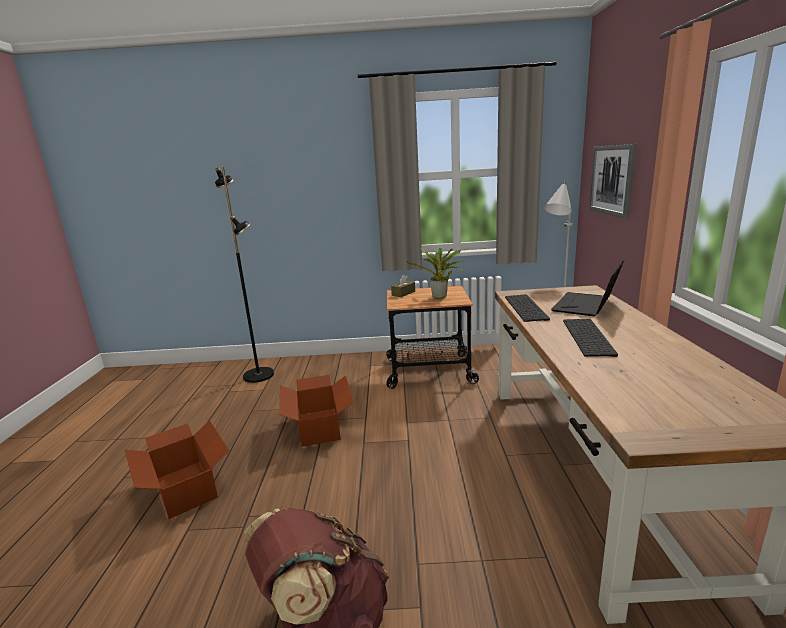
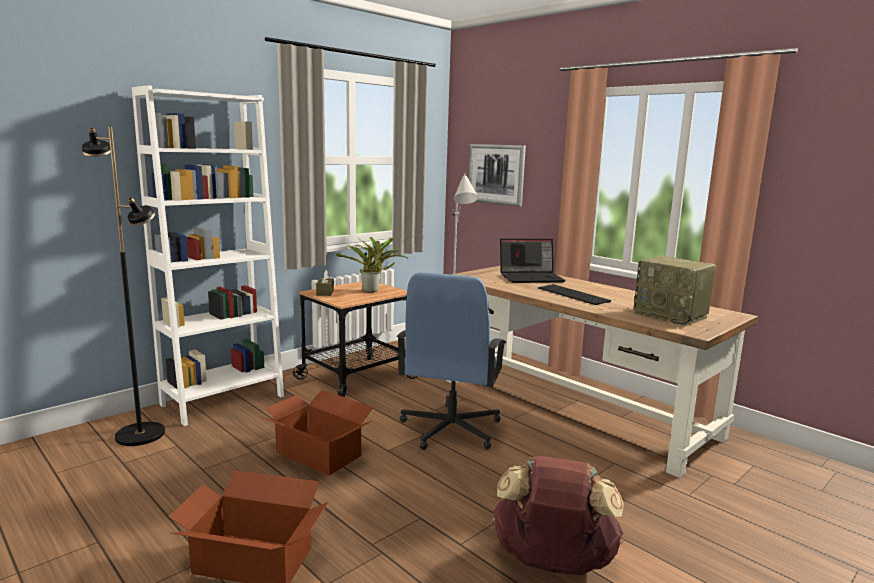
camera: 45 degrees left, 5 degrees down
keyboard [505,294,550,322] -> none
laptop [551,259,624,316] -> laptop turned 90 degrees counterclockwise [500,239,566,283]
none -> white bookcase [132,85,284,426]
none -> blue office chair [397,272,506,450]
none -> radio [634,256,716,326]

